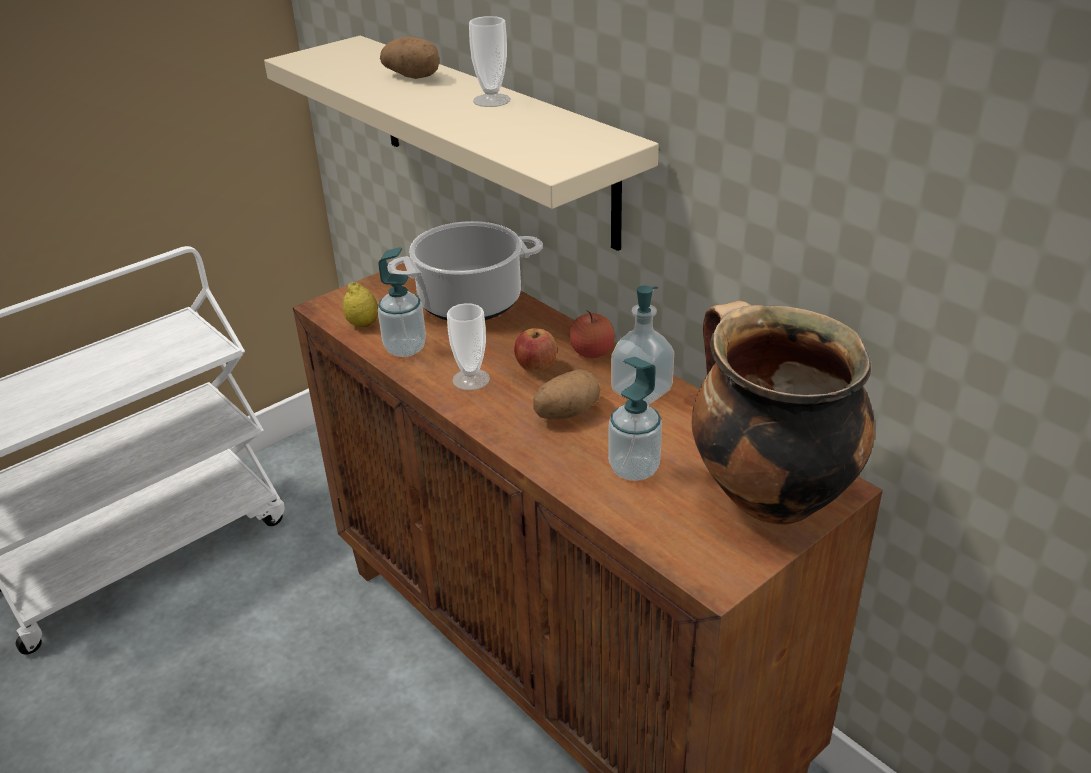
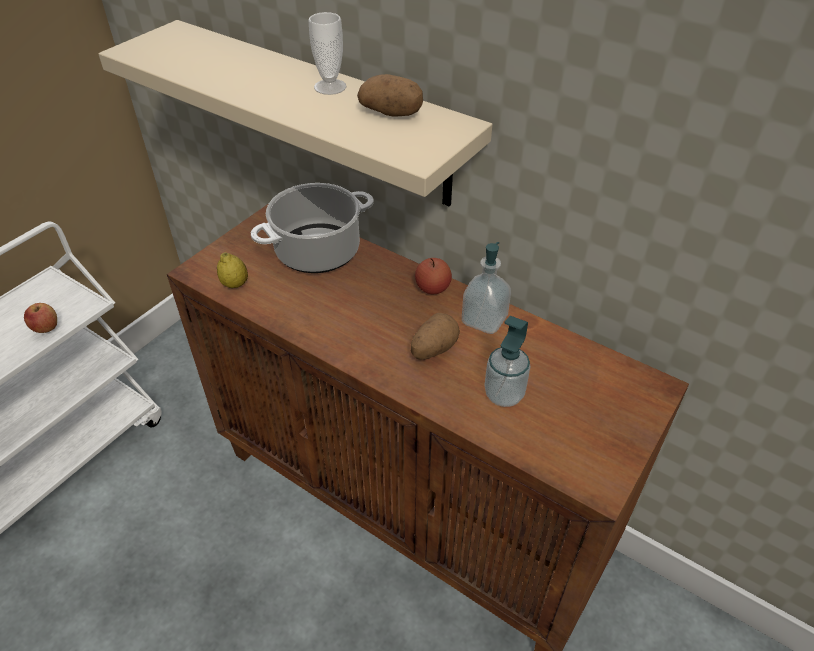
camera: 15 degrees left, 10 degrees up
soap dispenser [378,247,426,357] -> none
potato [380,37,439,79] -> potato moved to [357,74,423,117]
cup [447,303,490,391] -> none
apple [514,328,557,372] -> apple moved to [24,303,57,333]
cooking pot [692,301,875,525] -> none

